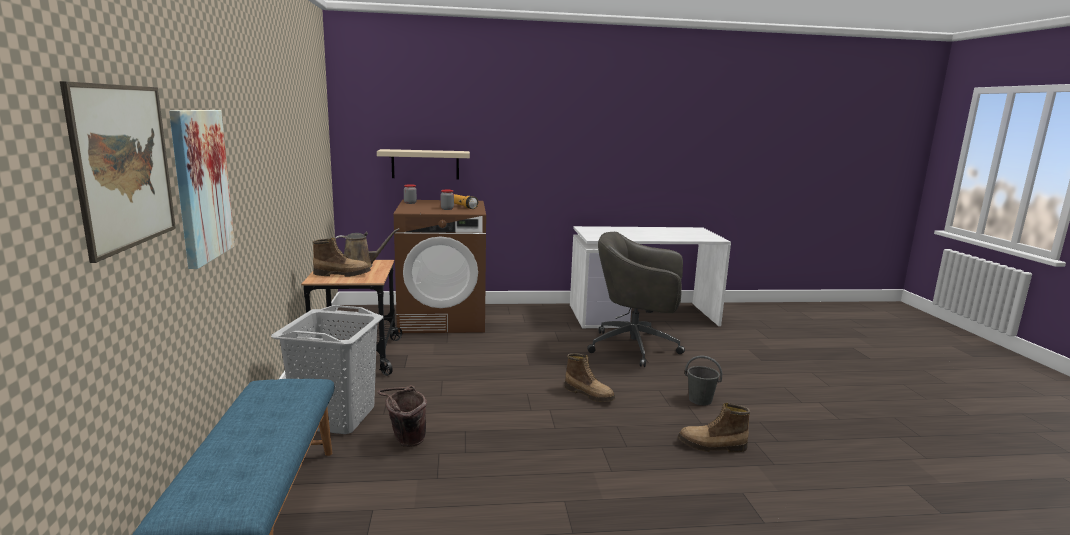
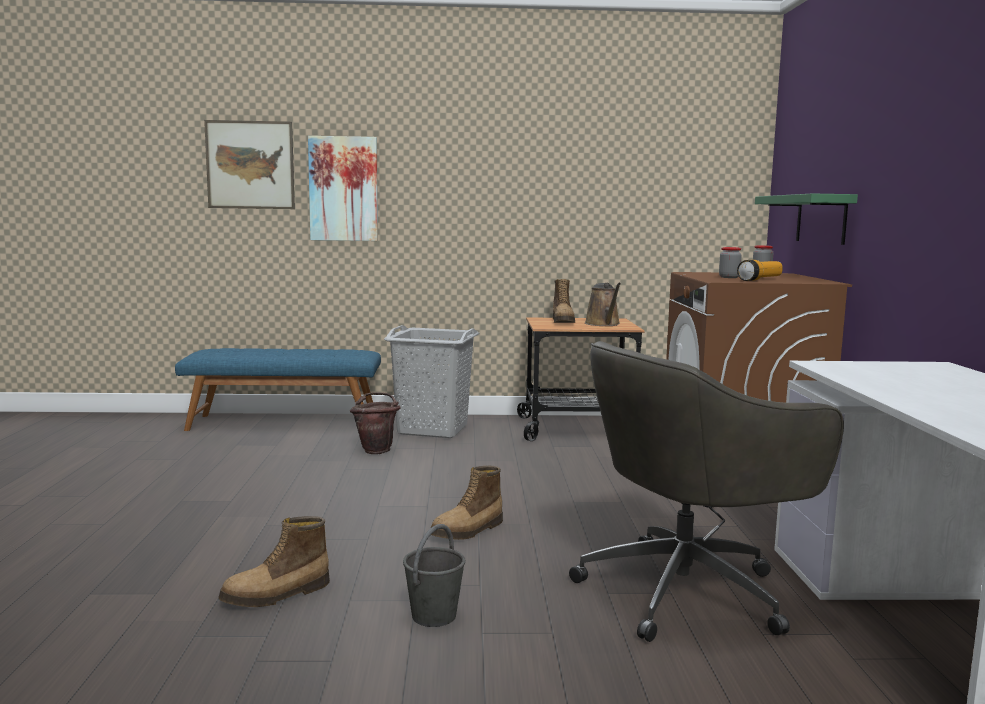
camera: 95 degrees right, 5 degrees down
beige shelf [377,149,470,179] -> green shelf [755,194,858,245]
grey office chair [587,232,685,367] -> grey office chair turned 135 degrees counterclockwise [569,341,844,642]
boot [678,403,750,452] -> boot turned 135 degrees counterclockwise [218,516,330,607]

